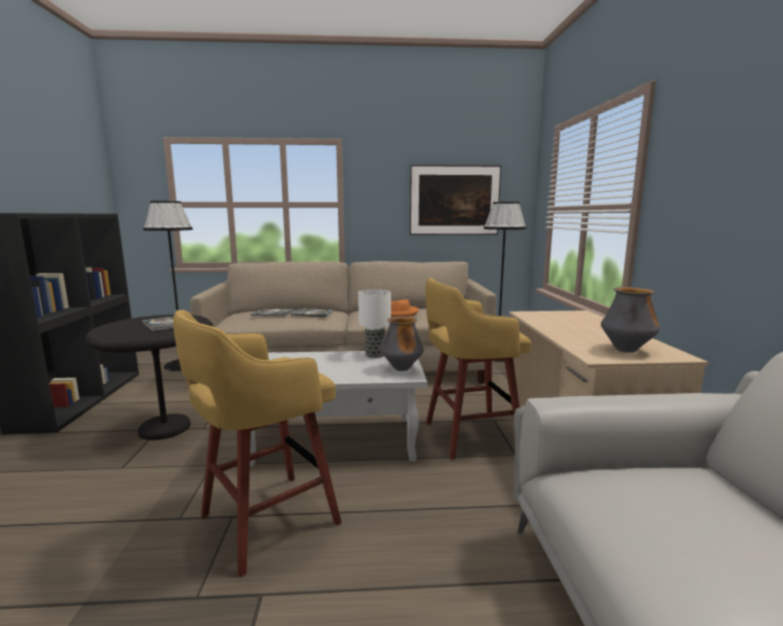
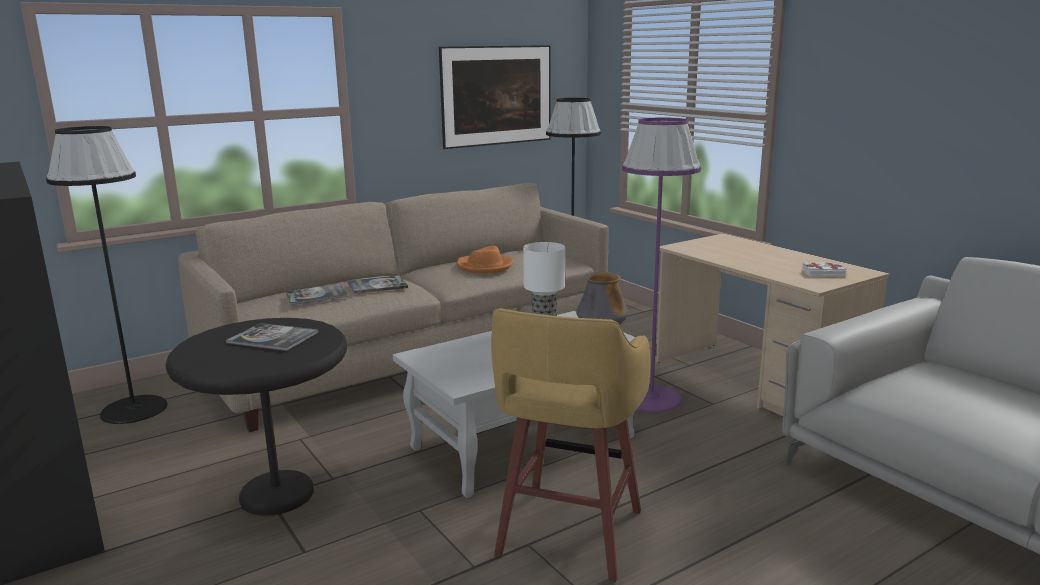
camera: 30 degrees left, 5 degrees up
yellow stool [426,278,531,460] -> purple floor lamp [622,118,701,412]
vase [601,287,660,353] -> white book [802,262,847,277]

